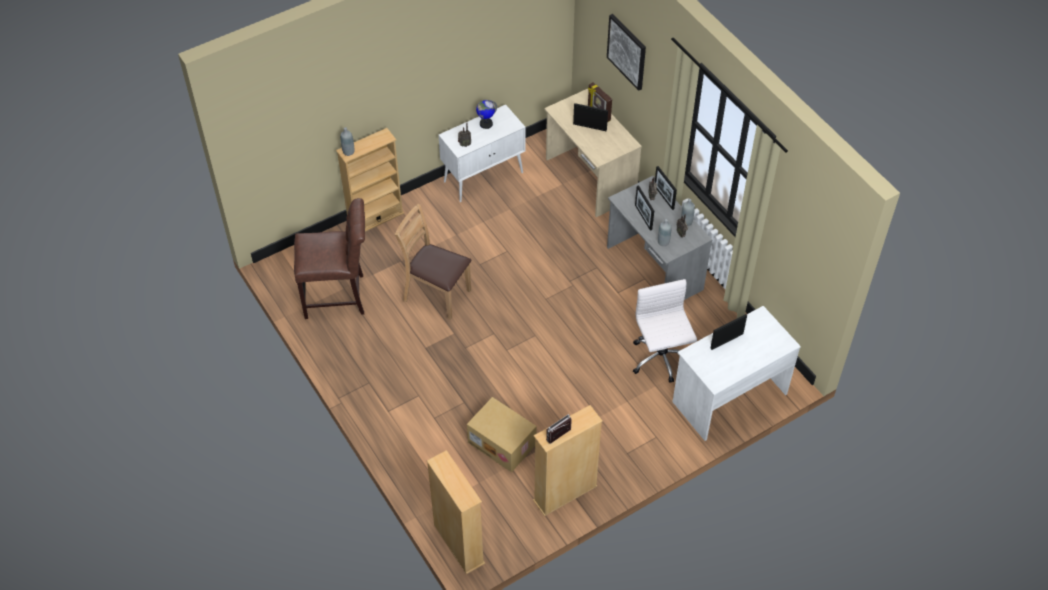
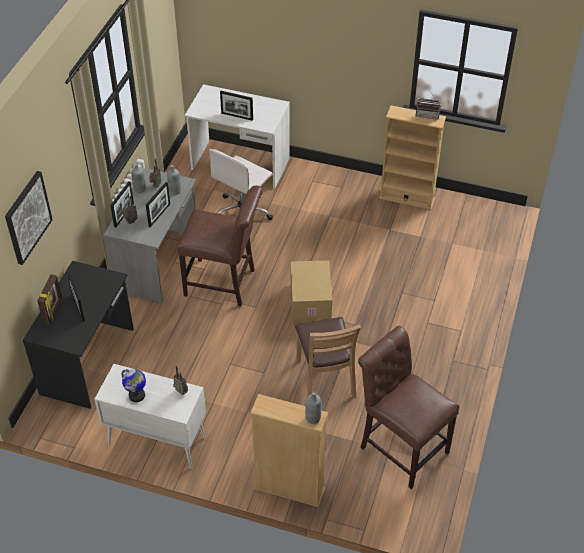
camera: 130 degrees left, 5 degrees down
beige bookcase [427,450,485,574] -> none
cardboard box [467,397,537,472] -> cardboard box moved to [290,261,332,324]
beige desk [544,89,642,217] -> black desk [22,261,133,409]
none -> brown chair [177,185,262,306]

